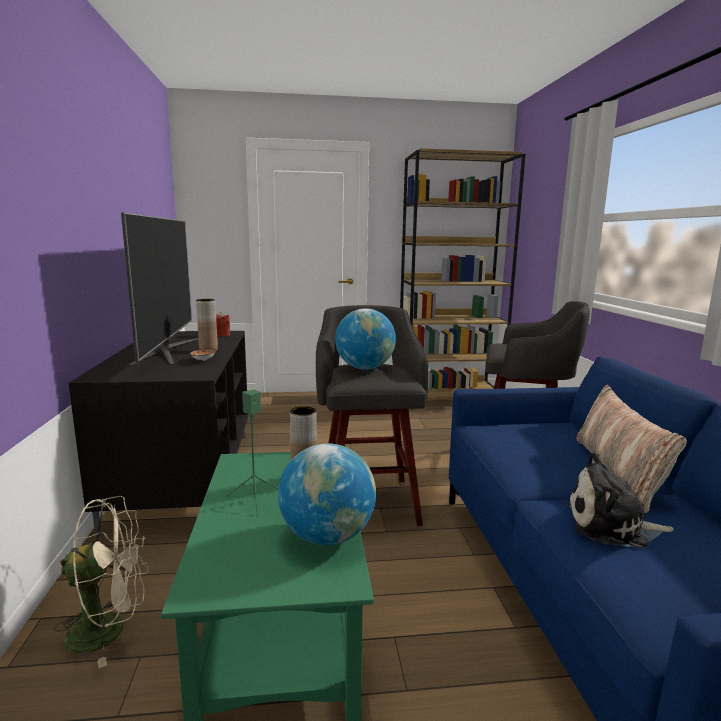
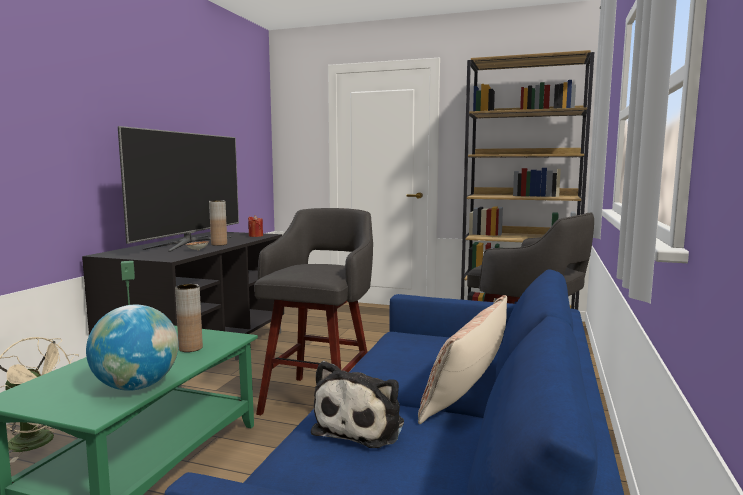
camera: 25 degrees right, 5 degrees down
globe [335,308,396,370] -> none
plush toy [567,453,674,548] -> plush toy turned 105 degrees counterclockwise [311,361,404,448]

